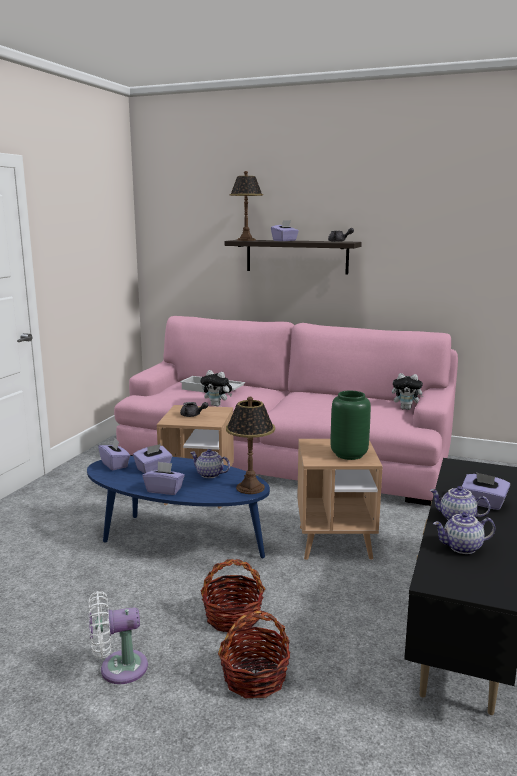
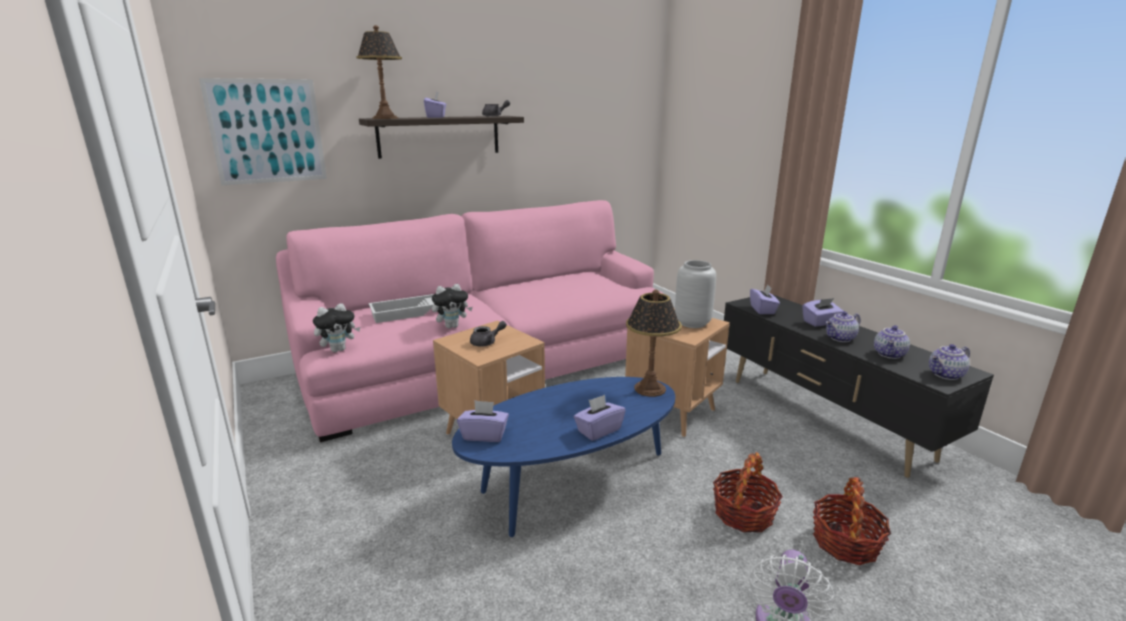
camera: 50 degrees left, 5 degrees up
purple tissue box [133,444,172,473] -> purple tissue box moved to [750,285,780,314]
teapot [190,449,230,478] -> teapot moved to [929,344,970,380]
green vase [331,391,371,460] -> grey vase [675,260,716,328]
plush toy [392,373,423,410] -> plush toy moved to [313,303,360,352]
none -> picture [199,78,327,185]

